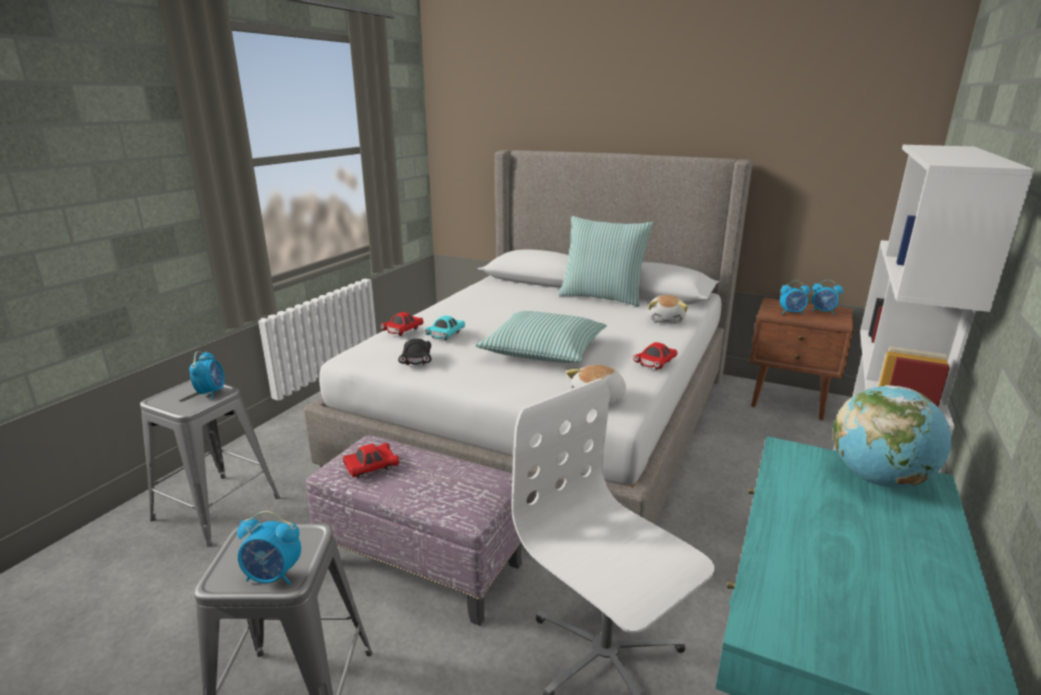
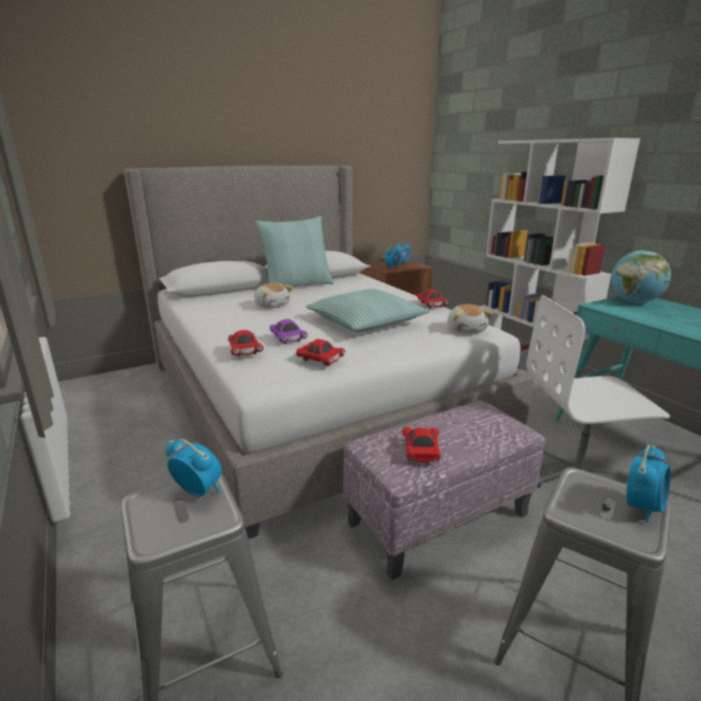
camera: 55 degrees left, 0 degrees up
black toy car [398,339,432,365] -> red toy car [296,339,345,366]
turquoise toy car [424,316,465,340] -> purple toy car [270,319,308,344]
plush toy [648,295,688,324] -> plush toy moved to [254,283,293,308]

